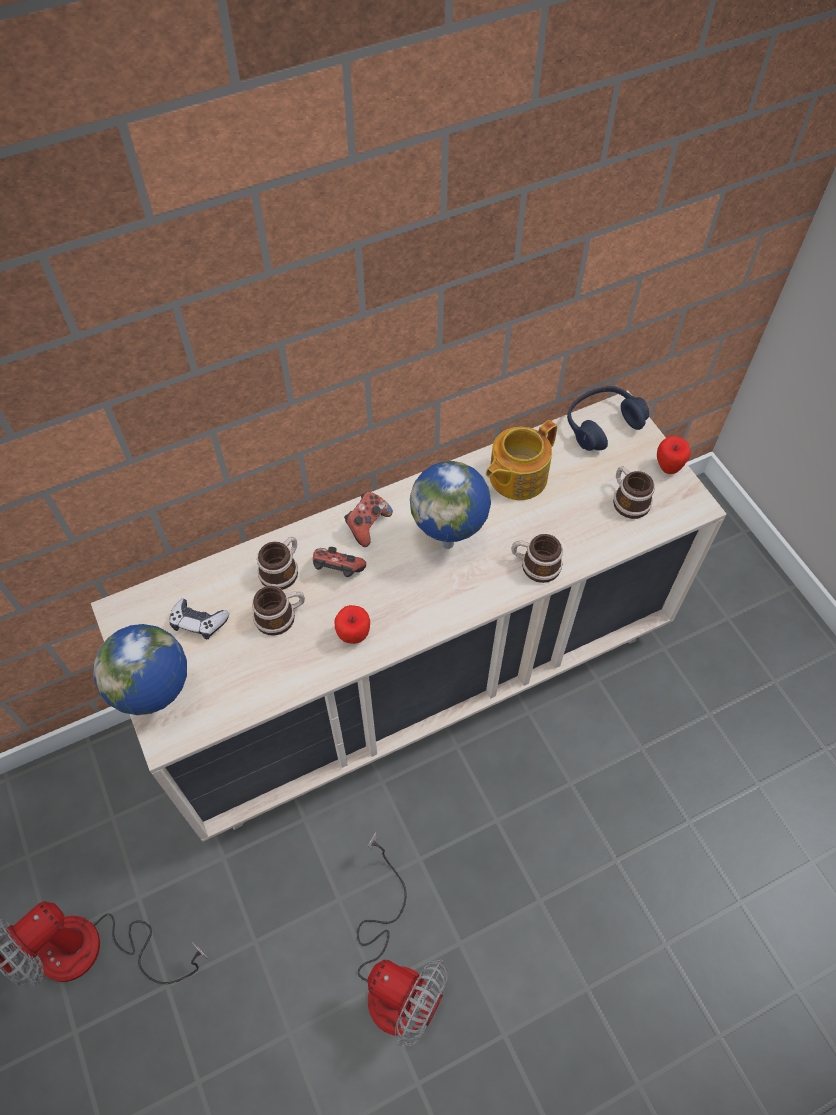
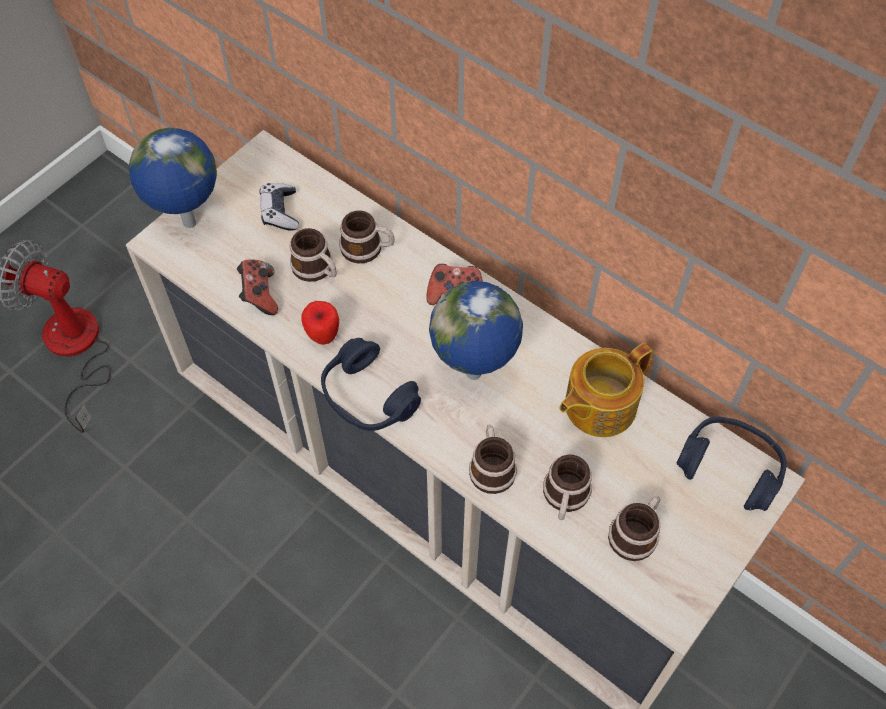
camera: 65 degrees right, 0 degrees up
game controller [313,547,366,577] -> game controller moved to [237,259,278,315]
fan [357,832,448,1046] -> none
teapot [486,420,557,500] -> teapot turned 60 degrees counterclockwise [559,343,653,437]
apple [657,436,691,474] -> none
none -> blue headphones [321,338,421,431]
none -> mug [543,455,592,520]

